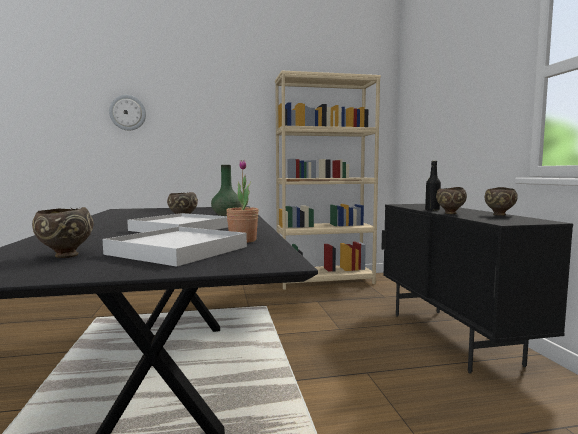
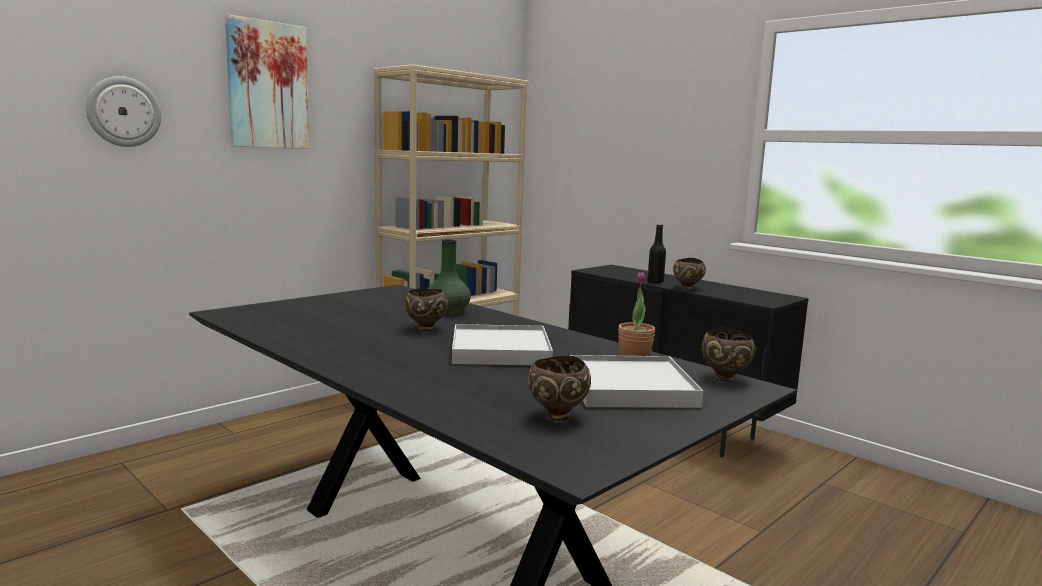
camera: 35 degrees left, 5 degrees up
brown bowl [485,187,517,216] -> brown bowl moved to [702,327,756,382]
none -> picture [225,14,309,149]

